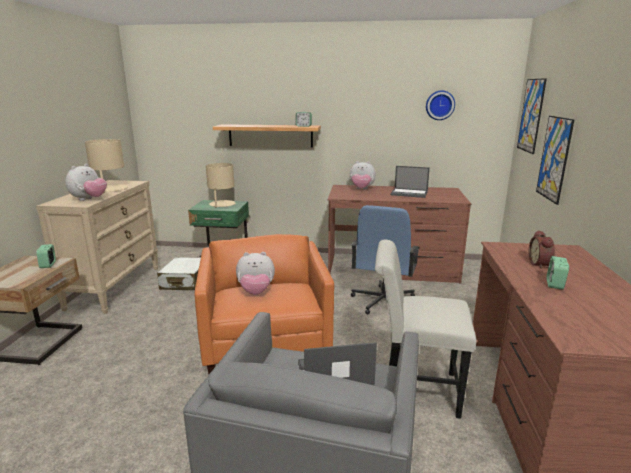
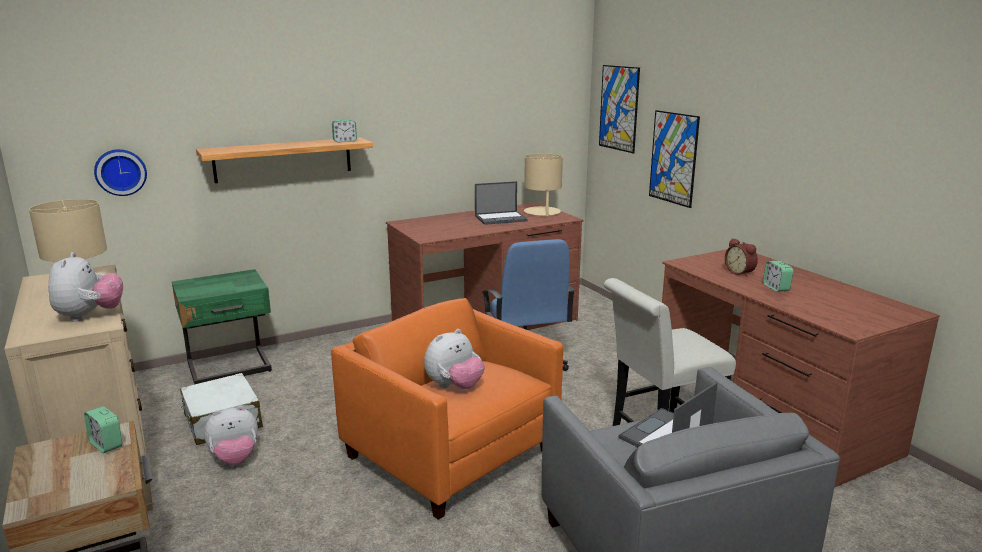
camera: 35 degrees left, 0 degrees up
beige table lamp [206,163,236,208] -> beige table lamp moved to [524,153,563,217]
plush toy [350,161,376,189] -> plush toy moved to [204,406,258,465]
wall clock [426,91,455,120] -> wall clock moved to [94,149,147,196]

